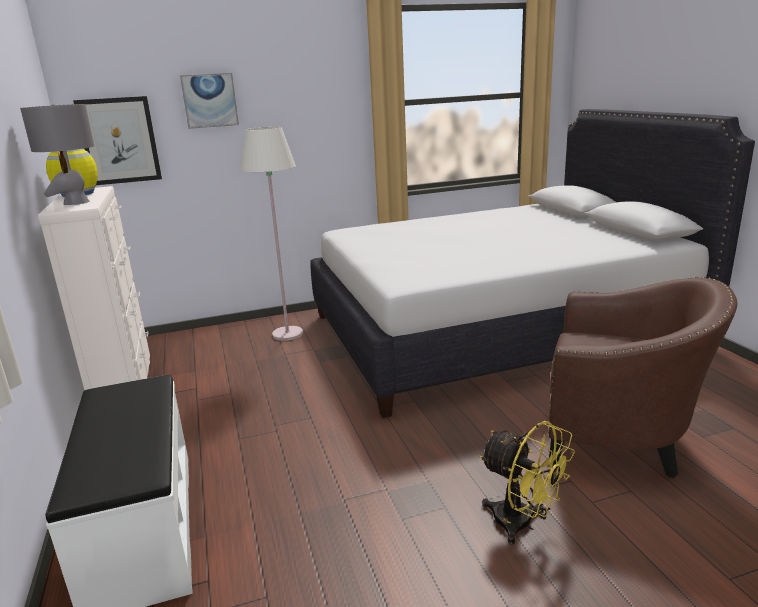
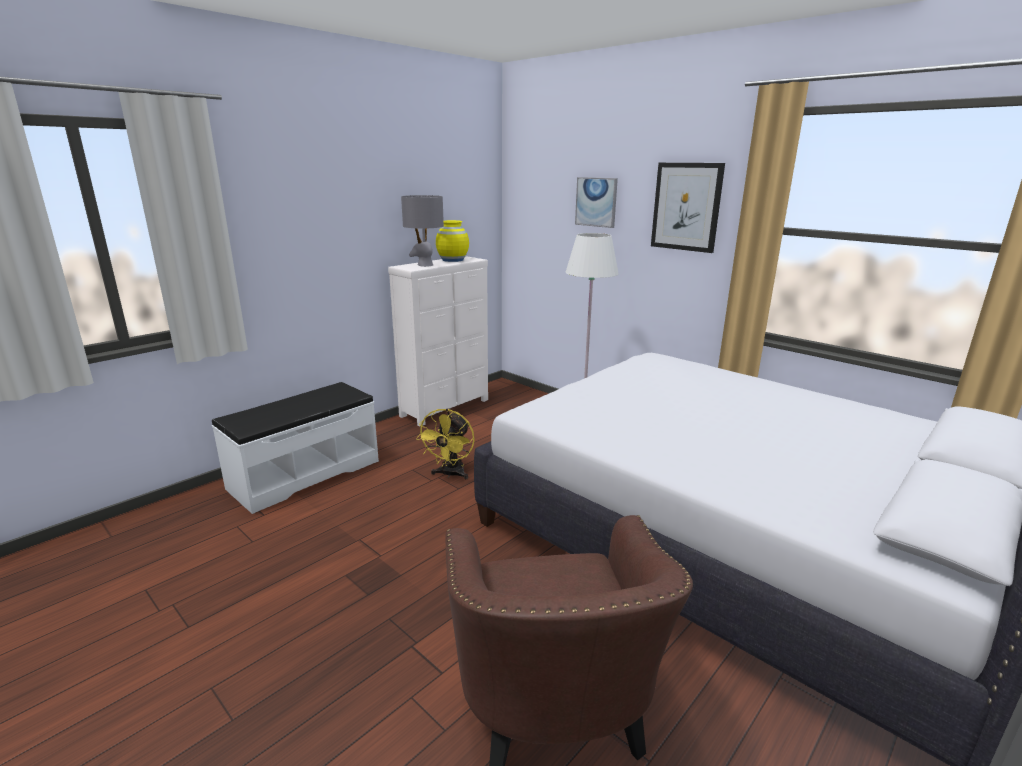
camera: 60 degrees right, 0 degrees up
picture [73,96,162,185] -> picture moved to [651,163,725,253]
yellow fan [479,421,575,545] -> yellow fan moved to [416,409,475,479]

